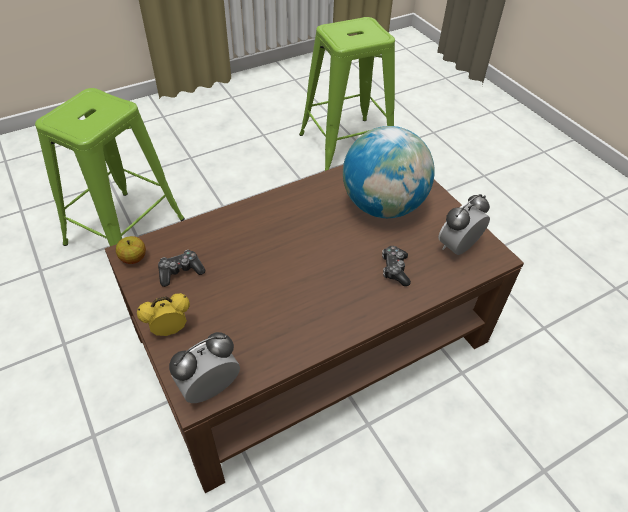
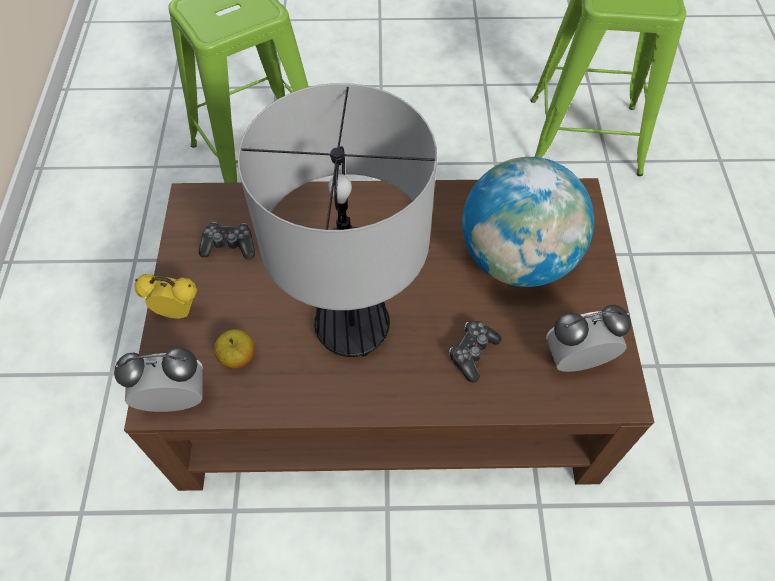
camera: 30 degrees right, 10 degrees up
apple [116,236,146,264] -> apple moved to [214,329,255,369]
none -> table lamp [237,83,437,357]

